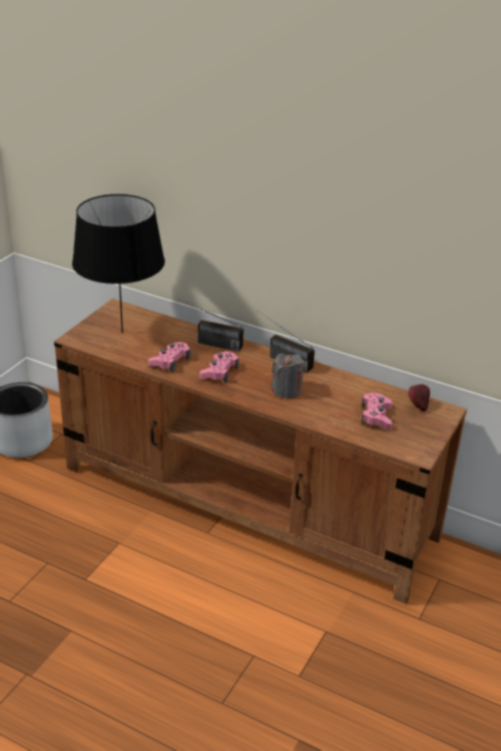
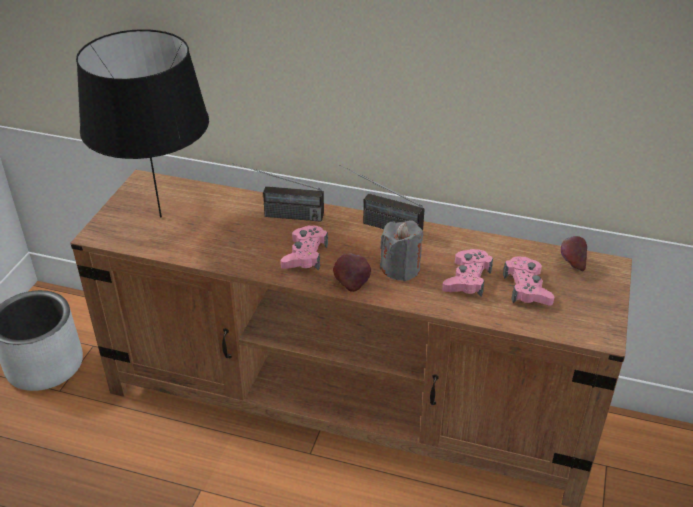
camera: 10 degrees left, 5 degrees up
pink game controller [148,342,190,372] -> pink game controller moved to [442,249,493,297]
none -> apple [333,253,371,292]

